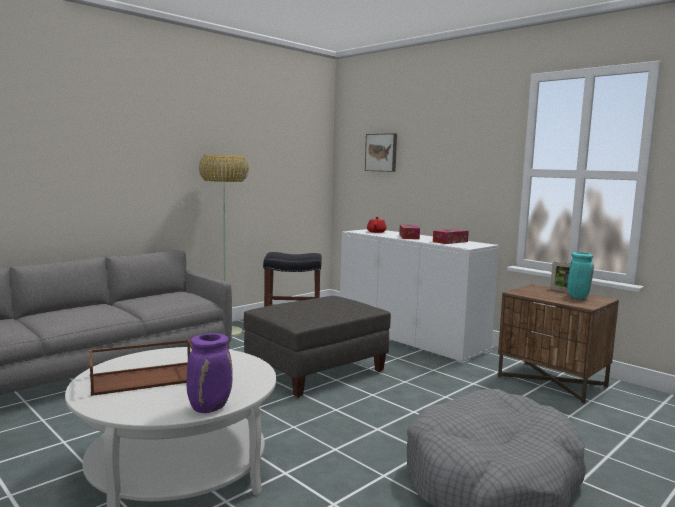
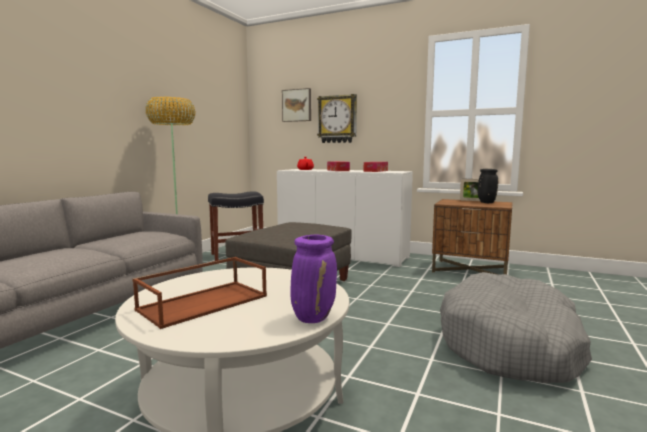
camera: 20 degrees left, 0 degrees up
turquoise vase [567,252,594,299] -> black vase [478,169,499,203]
none -> wall clock [317,94,357,143]

